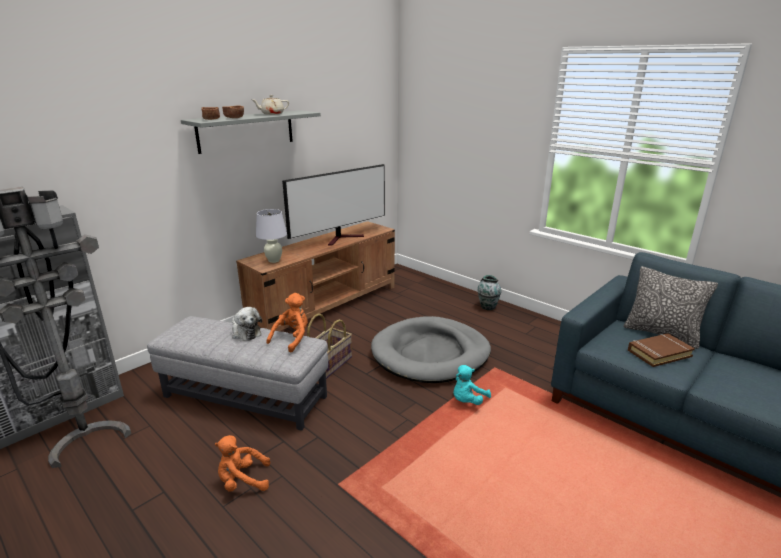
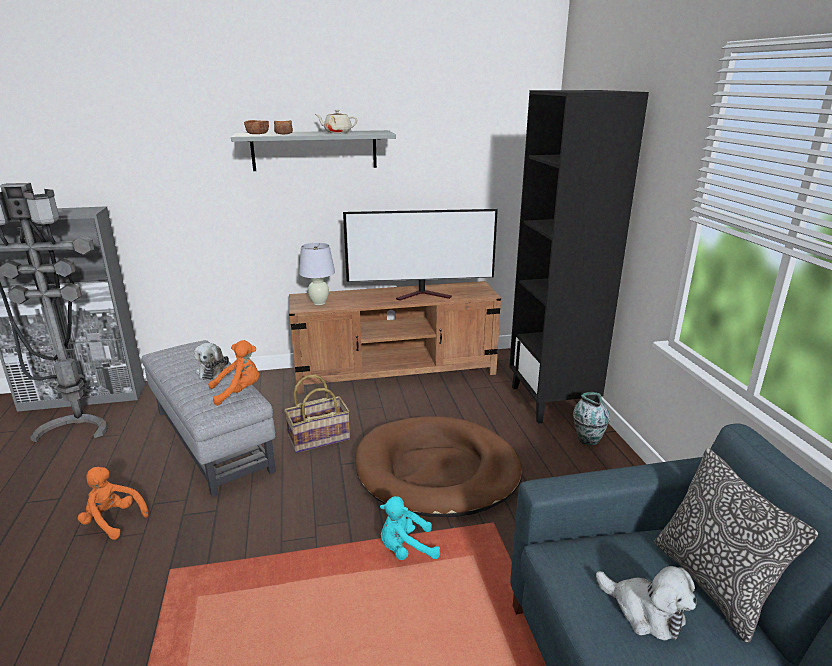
camera: 35 degrees right, 0 degrees up
grey dog bed [371,316,491,383] -> brown dog bed [355,416,522,517]
brown book [628,333,695,367] -> plush toy [596,566,697,640]
none -> black bookcase [509,90,649,423]

